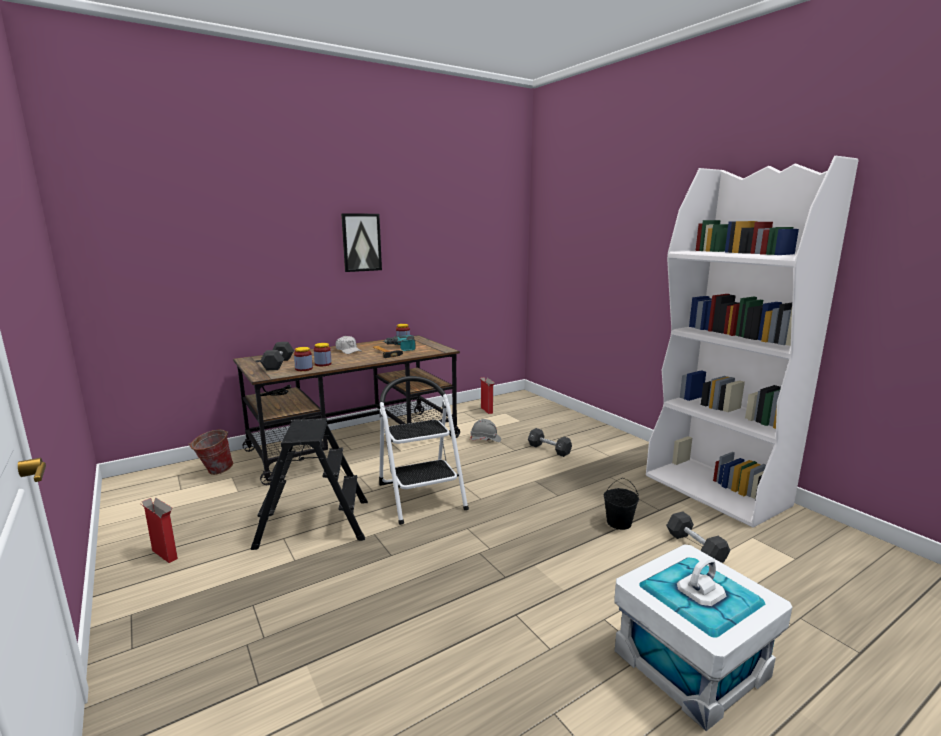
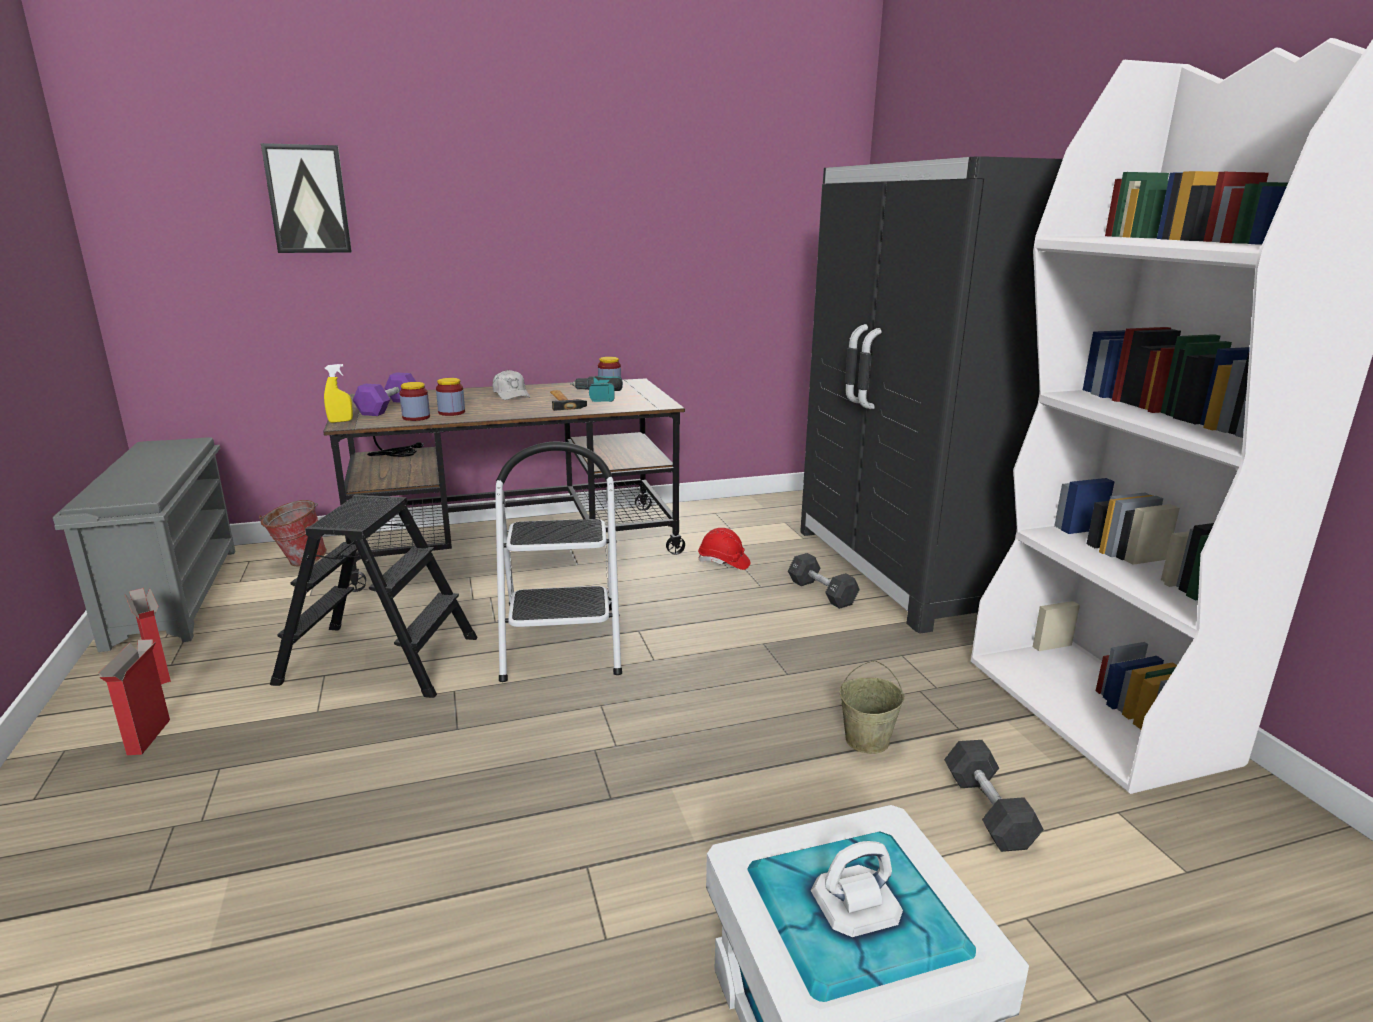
camera: 15 degrees right, 5 degrees up
black dumbbell [260,342,294,370] -> purple dumbbell [353,372,416,416]
picture [341,213,382,272] -> picture moved to [261,143,352,253]
grey hard hat [470,419,501,442] -> red hard hat [698,528,751,570]
cardboard box [480,377,495,414] -> cardboard box moved to [98,639,170,755]
black bucket [604,478,639,530] -> beige bucket [839,660,904,754]
none -> grey shoe rack [53,437,235,652]
none -> yellow spray bottle [324,364,353,423]
none -> black cabinet [800,156,1063,633]

